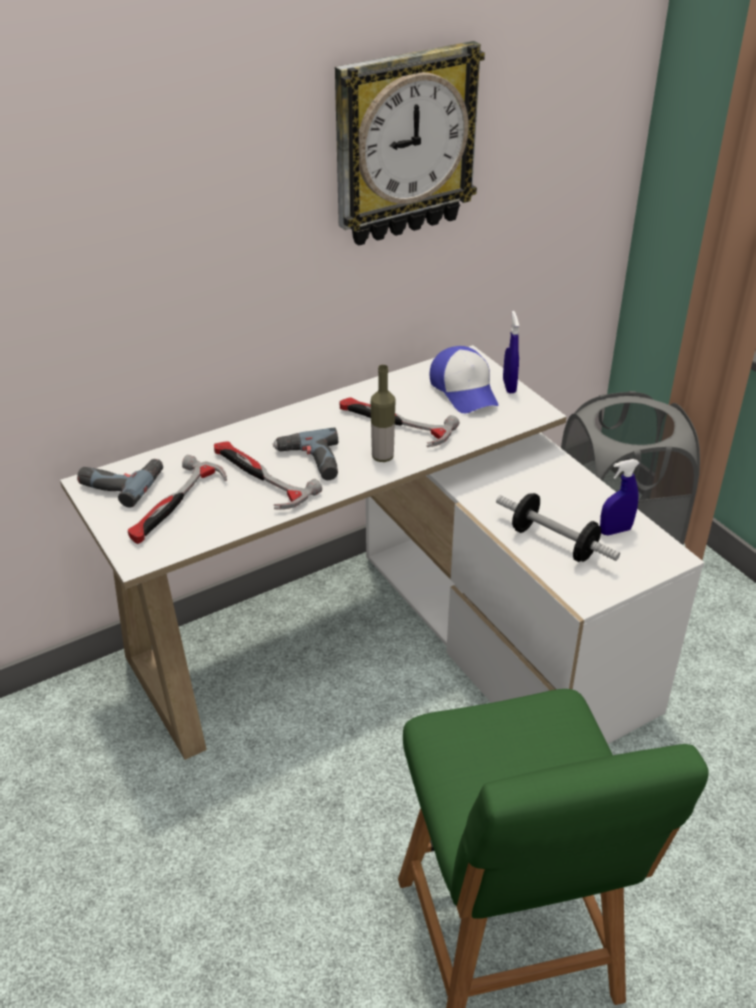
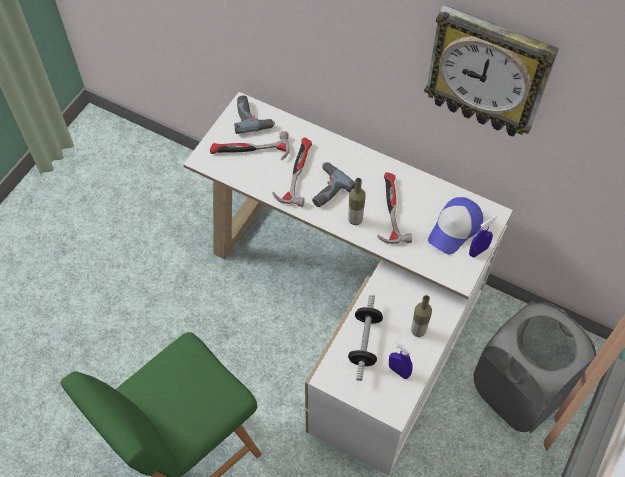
camera: 60 degrees right, 20 degrees up
none -> bottle [411,295,432,337]

